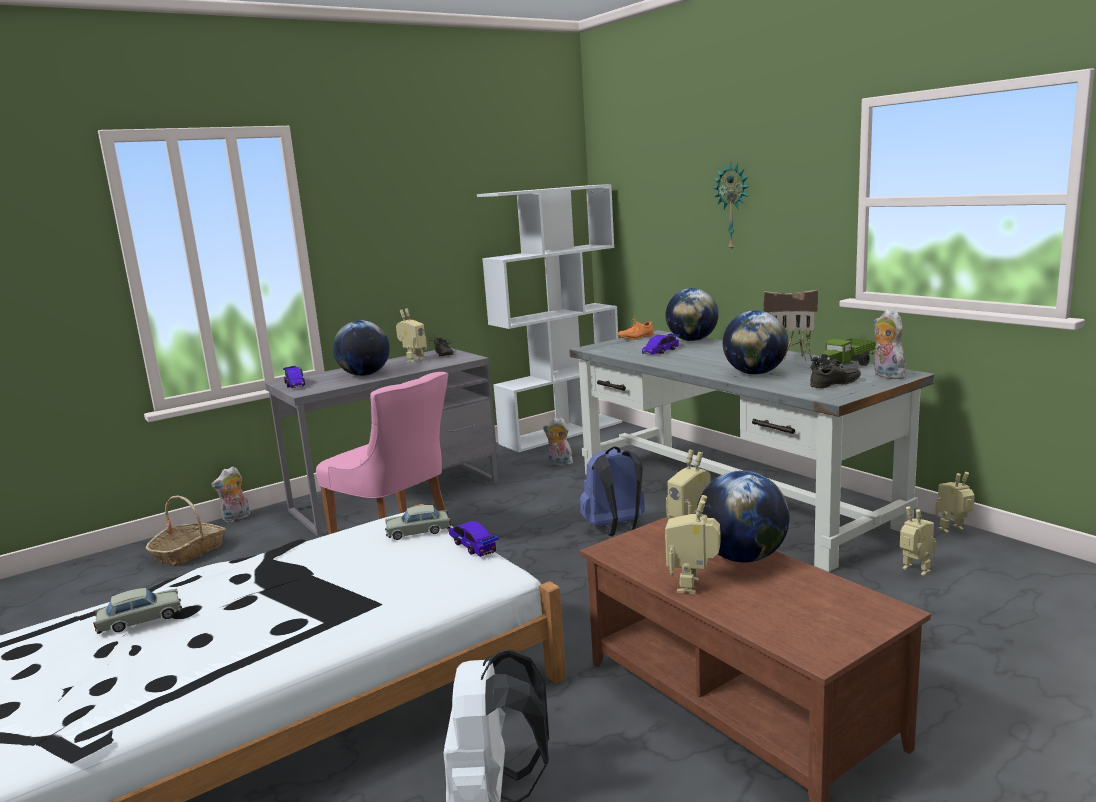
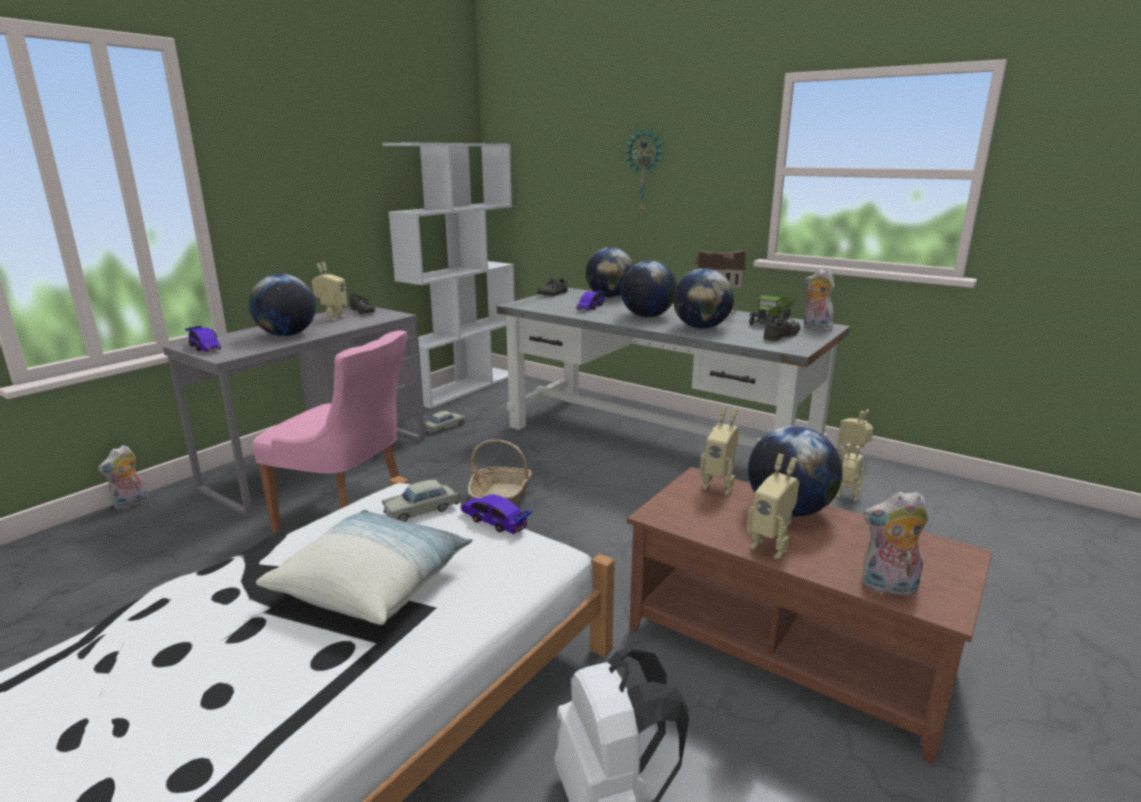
camera: 20 degrees left, 5 degrees up
beige toy car [93,588,182,634] -> beige toy car moved to [424,411,466,433]
basket [146,496,226,566] -> basket moved to [468,439,532,505]
plush toy [543,418,575,466] -> plush toy moved to [862,491,929,596]
blue backpack [580,446,645,536] -> none
orange shoe [618,315,654,340] -> grey shoe [537,274,568,296]
toy robot [665,495,721,594] -> toy robot turned 45 degrees counterclockwise [747,453,799,559]
none -> pillow [256,510,472,625]
none -> globe [621,261,677,317]

